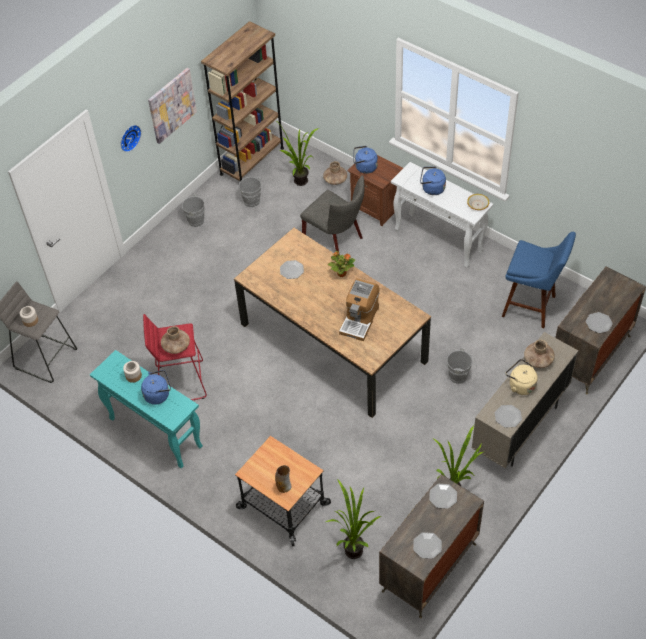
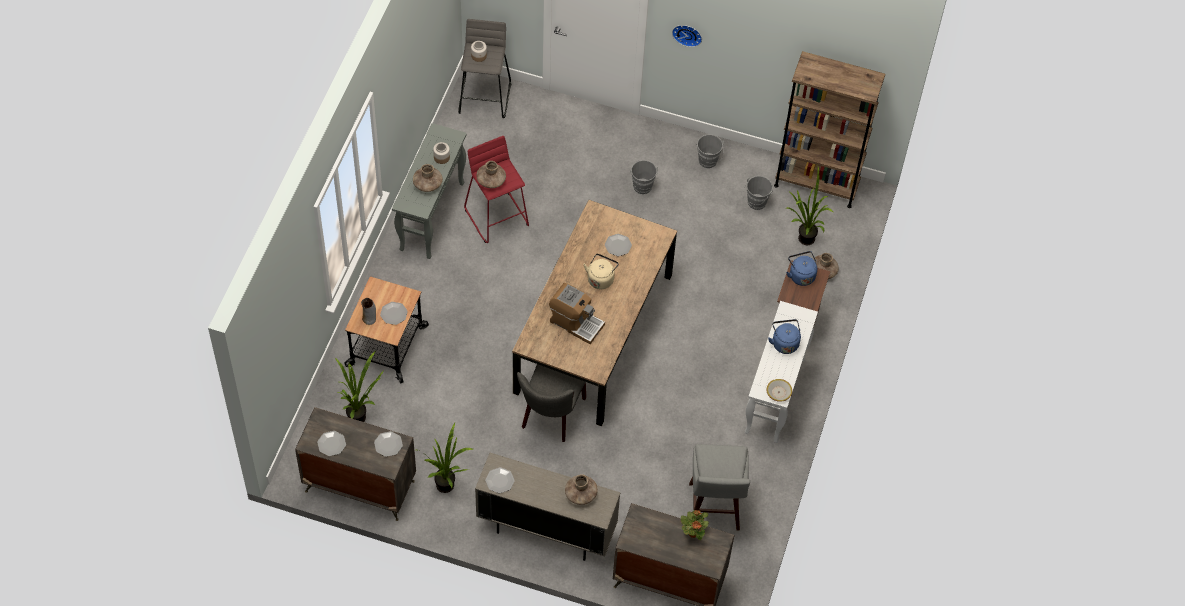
camera: 65 degrees right, 5 degrees up
turquoise console table [90,350,203,469] -> grey console table [392,123,467,259]
blue kettle [141,370,171,405] -> brown vase [413,164,443,192]
picture [148,68,197,144] -> none
grey chair [300,175,365,255] -> grey chair moved to [517,364,586,442]
potted plant [328,251,355,277] -> potted plant moved to [681,510,709,540]
coffee machine [339,278,379,341] -> coffee machine turned 150 degrees counterclockwise [549,283,605,344]
grey bucket [447,348,476,384] -> grey bucket moved to [630,160,658,194]
blue stool [502,232,576,328] -> grey stool [689,444,750,531]
beige kettle [506,359,538,395] -> beige kettle moved to [583,254,619,289]
plate [586,312,613,333] -> plate moved to [380,302,408,325]

